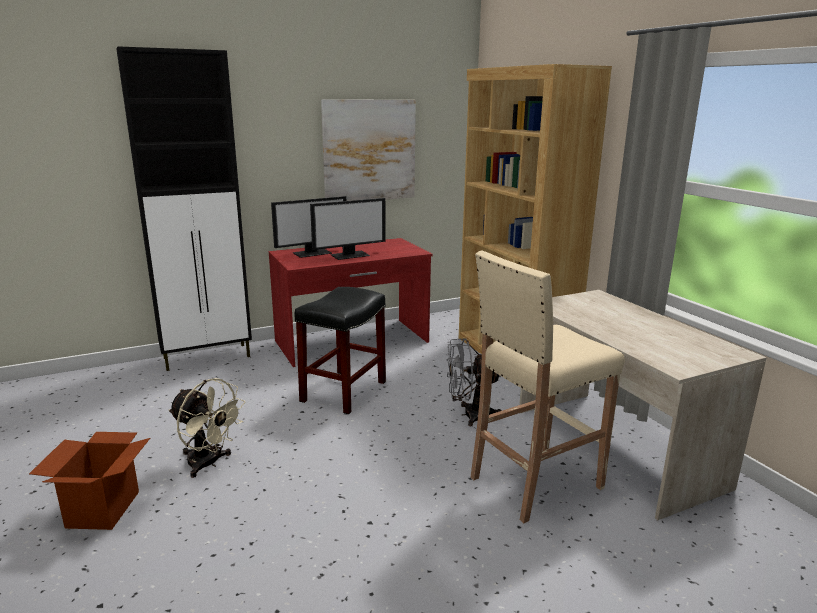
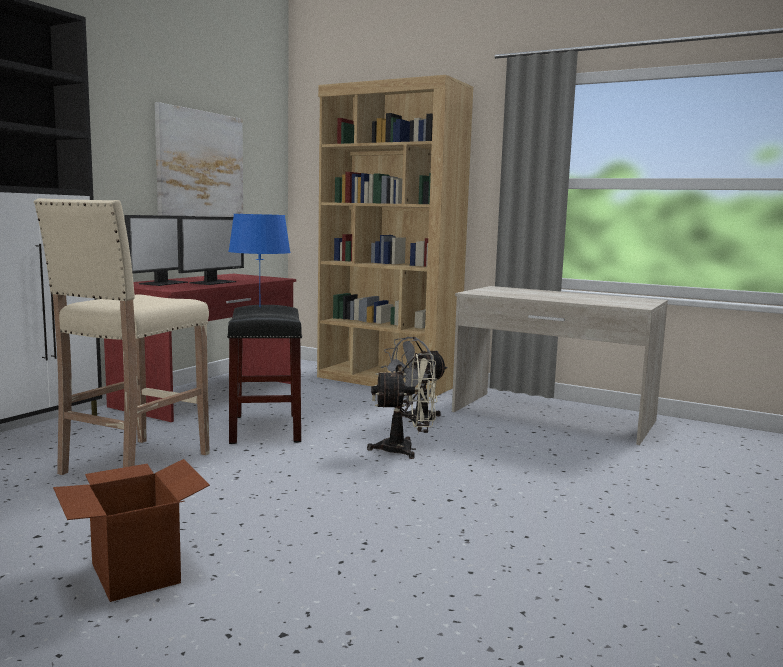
camera: 35 degrees left, 10 degrees down
beige fan [169,378,246,478] -> beige fan moved to [367,353,437,459]
beige stool [470,251,624,523] -> beige stool moved to [34,198,210,475]
none -> blue table lamp [228,214,291,289]

